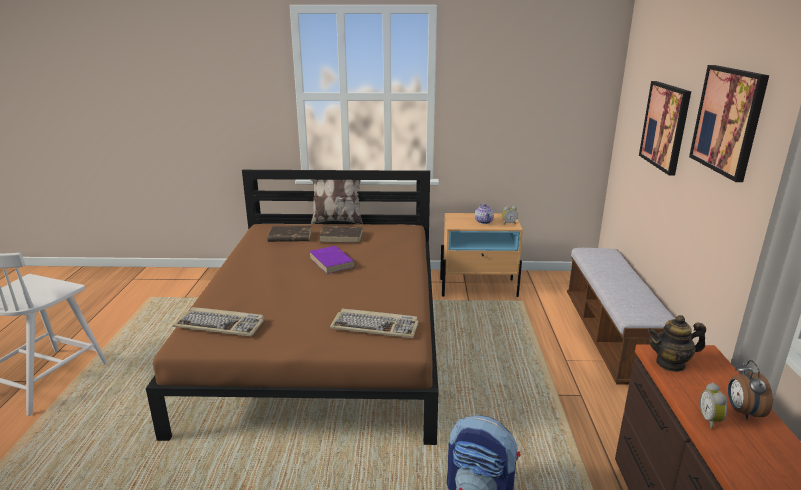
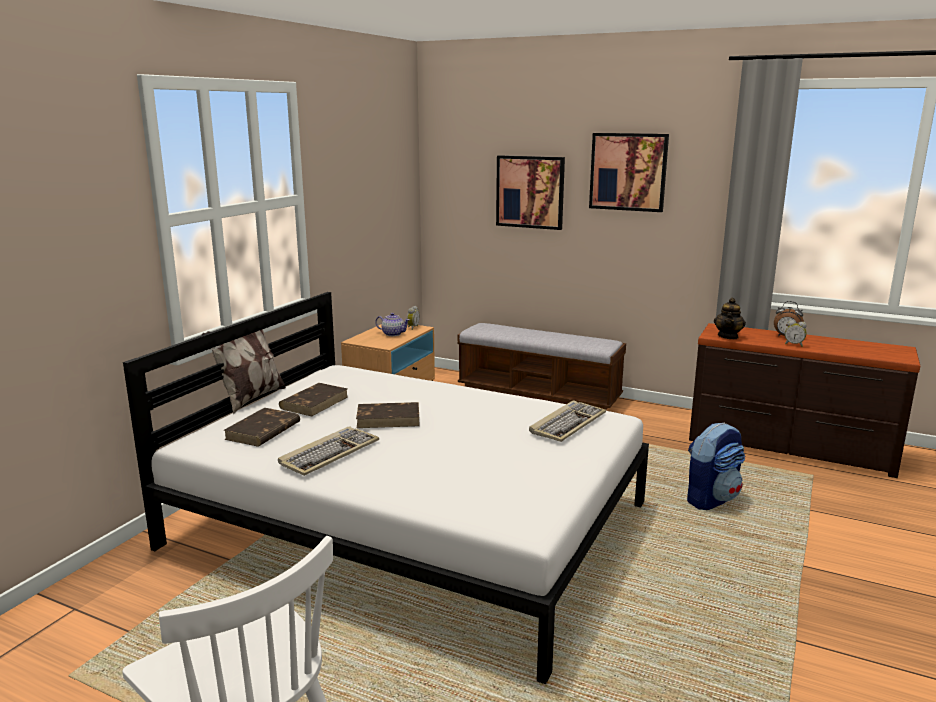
camera: 65 degrees left, 5 degrees down
brown bed [146,169,439,445] -> white bed [123,292,649,684]
keyboard [173,307,264,336] -> keyboard moved to [278,426,379,476]
purple book [309,246,356,274] -> brown book [356,402,420,428]

